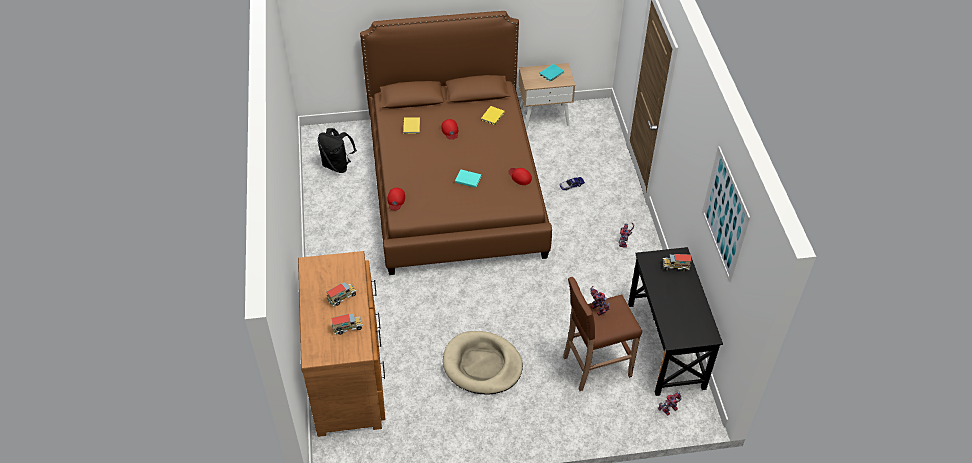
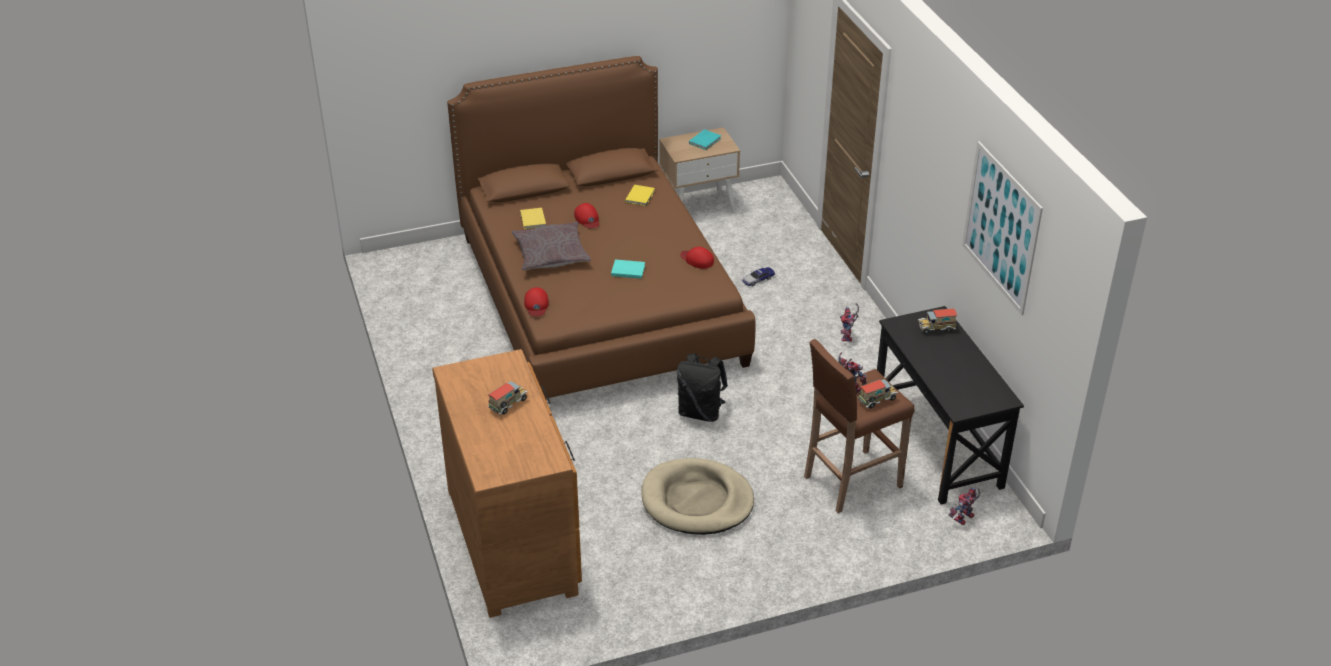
camera: 10 degrees left, 10 degrees down
black backpack [318,128,357,173] -> black backpack moved to [677,353,728,422]
toy truck [331,313,363,335] -> toy truck moved to [858,379,898,408]
none -> grey pillow [511,222,591,271]

